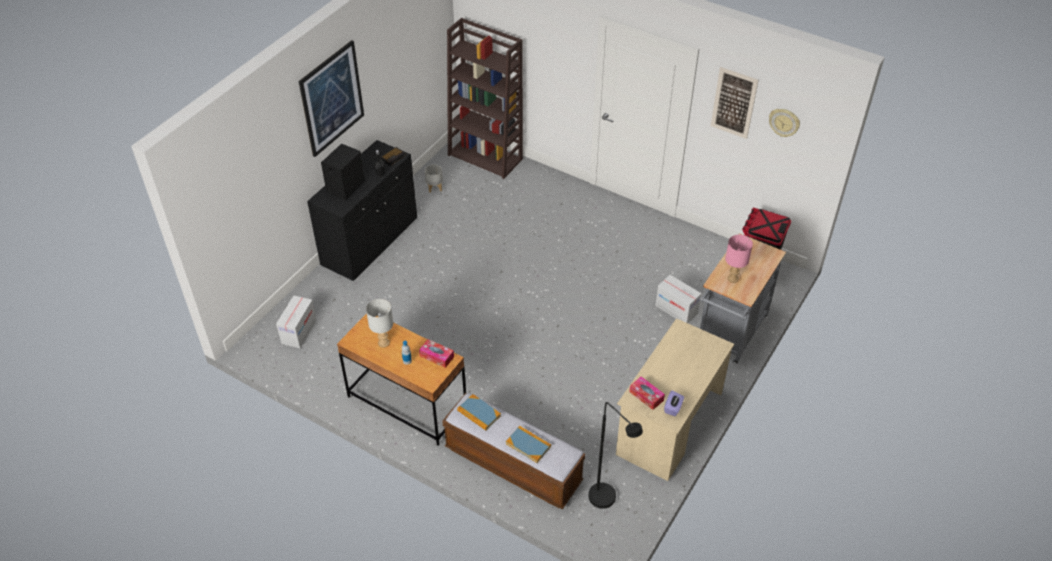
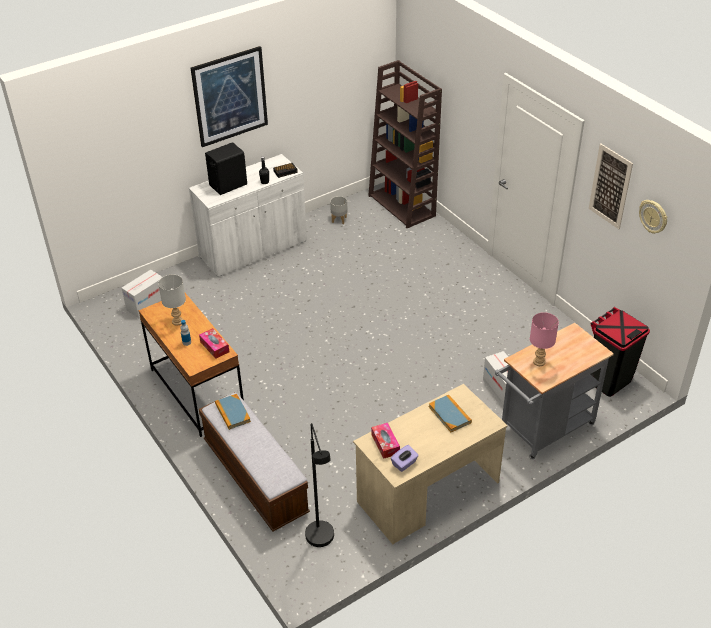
camera: 25 degrees right, 5 degrees down
black cabinet [307,140,417,281] -> white cabinet [189,154,307,277]
book [506,426,551,463] -> book moved to [429,395,472,432]

